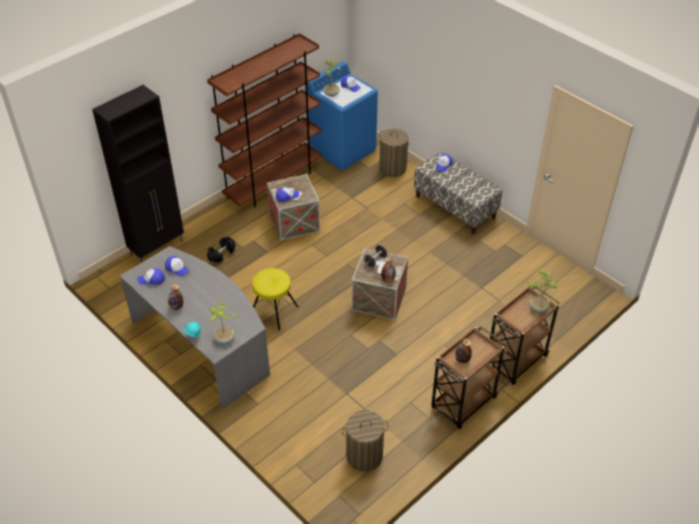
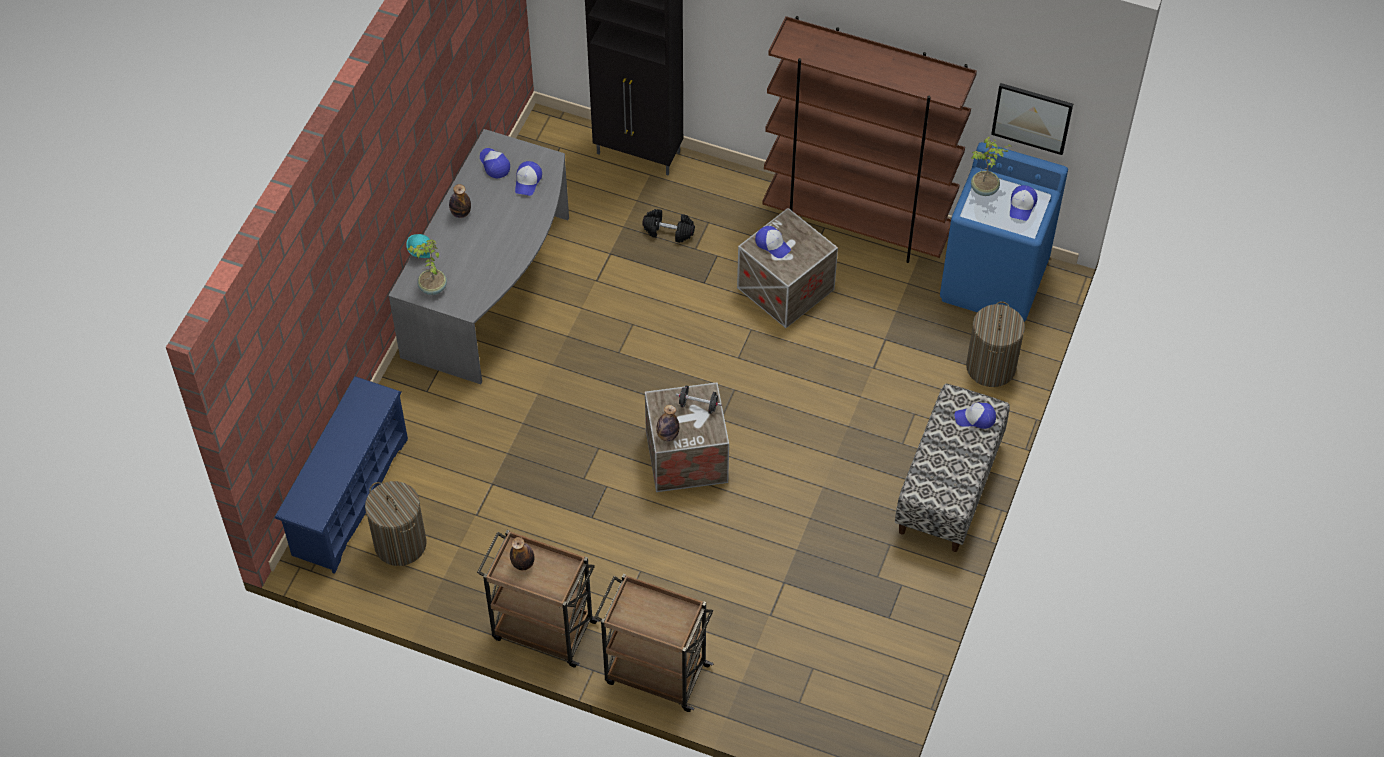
camera: 65 degrees right, 10 degrees up
yellow stool [252,268,298,331] -> none
potted plant [527,269,558,313] -> none
none -> blue shoe rack [275,376,408,574]
none -> picture [991,83,1073,155]

